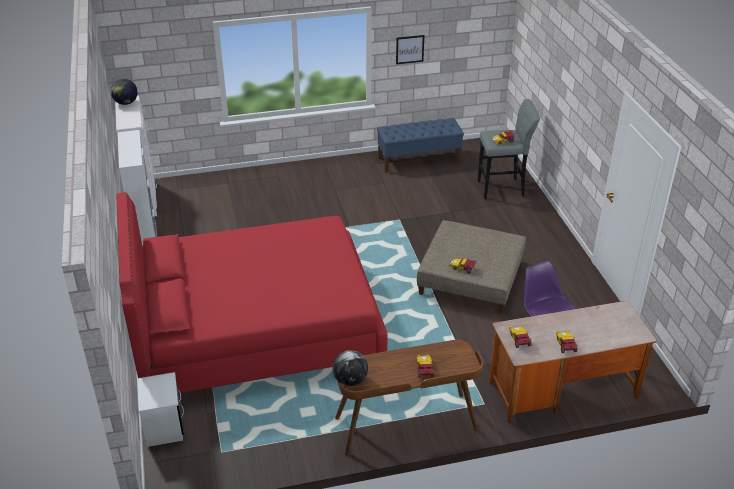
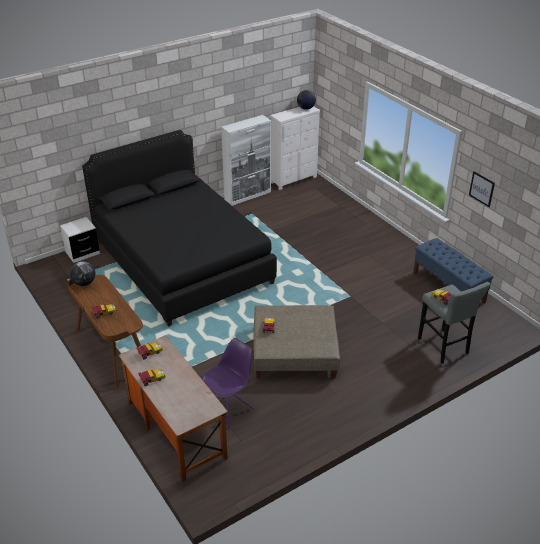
camera: 70 degrees right, 0 degrees up
red bed [116,192,388,393] -> black bed [82,130,277,327]

